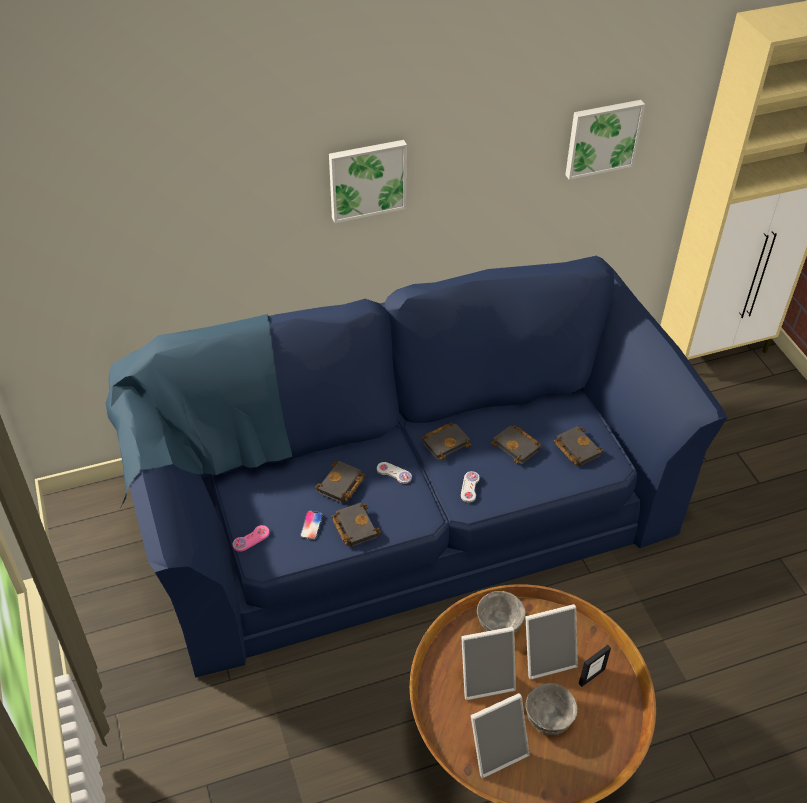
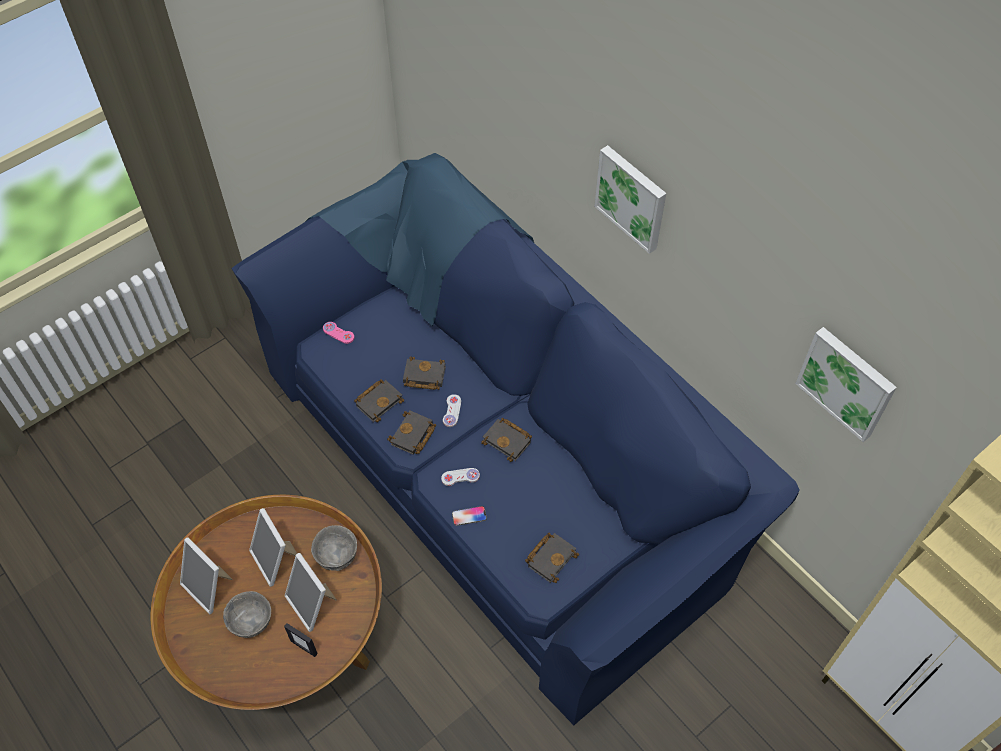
camera: 70 degrees right, 10 degrees up
phone [300,511,323,539] -> phone moved to [452,506,487,526]
black book [491,425,541,464] -> black book moved to [387,411,436,455]

